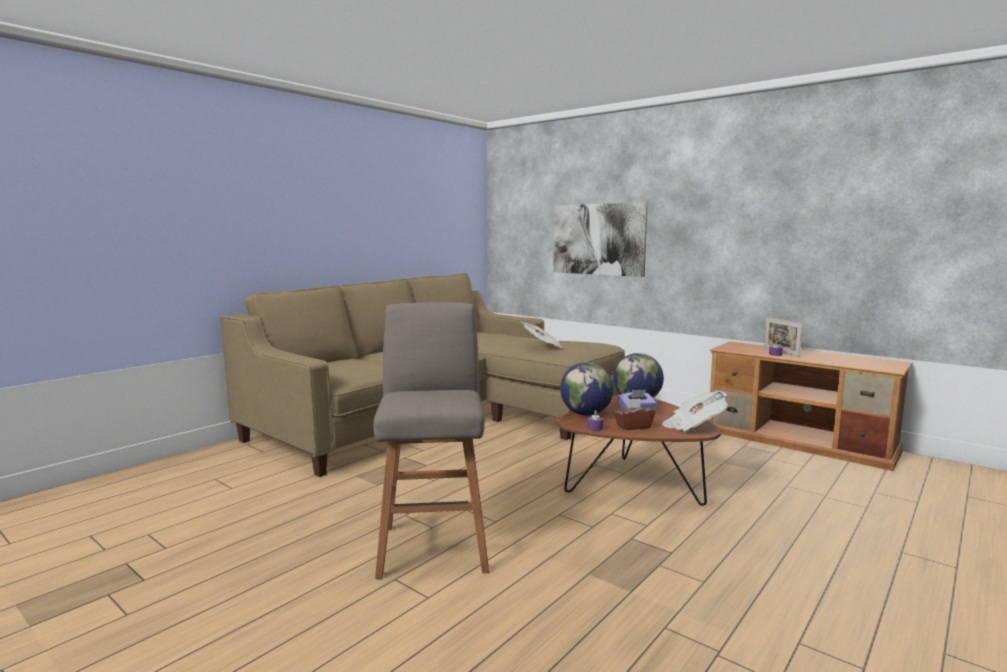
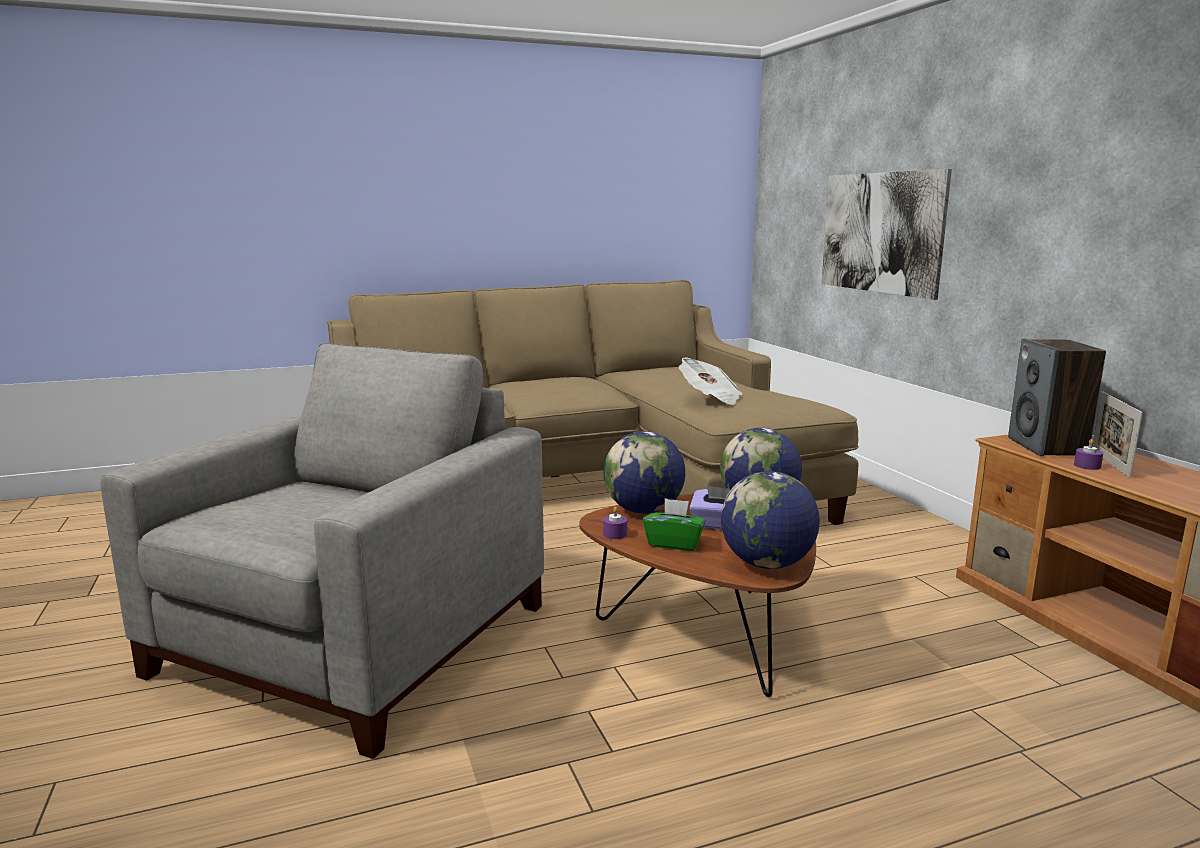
camera: 30 degrees right, 5 degrees up
grey stool [373,302,489,579] -> grey armchair [100,343,544,759]
brown tissue box [614,398,655,430] -> green tissue box [643,498,706,551]
newspaper [662,391,727,431] -> globe [721,471,820,569]
none -> speaker [1008,339,1106,456]

